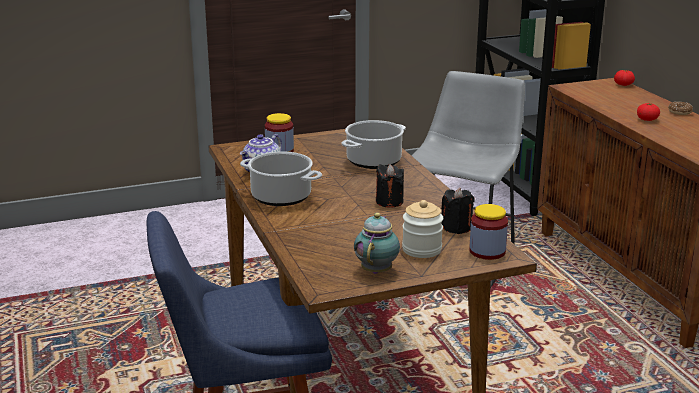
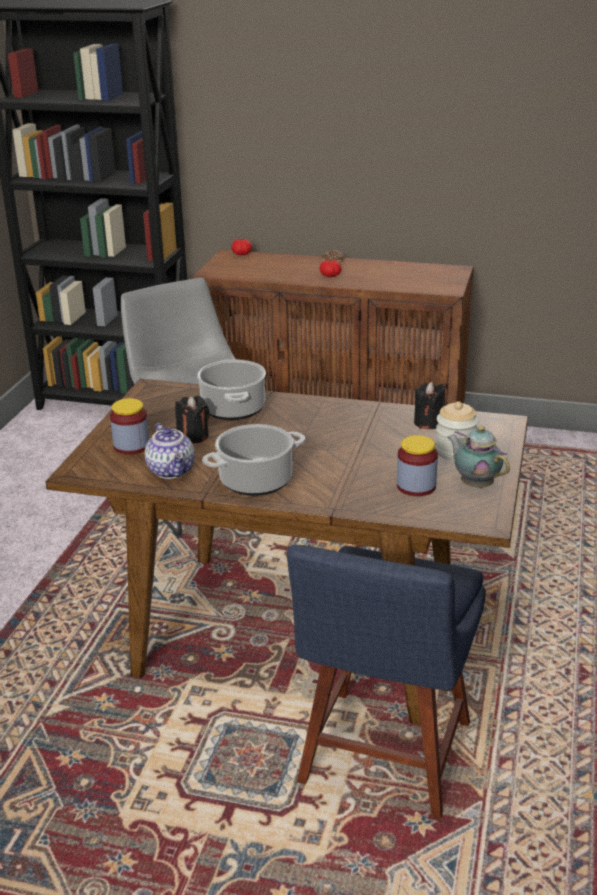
camera: 55 degrees left, 5 degrees up
black candle [376,164,404,208] -> black candle moved to [175,396,209,444]
jar [470,204,508,260] -> jar moved to [397,435,438,496]

